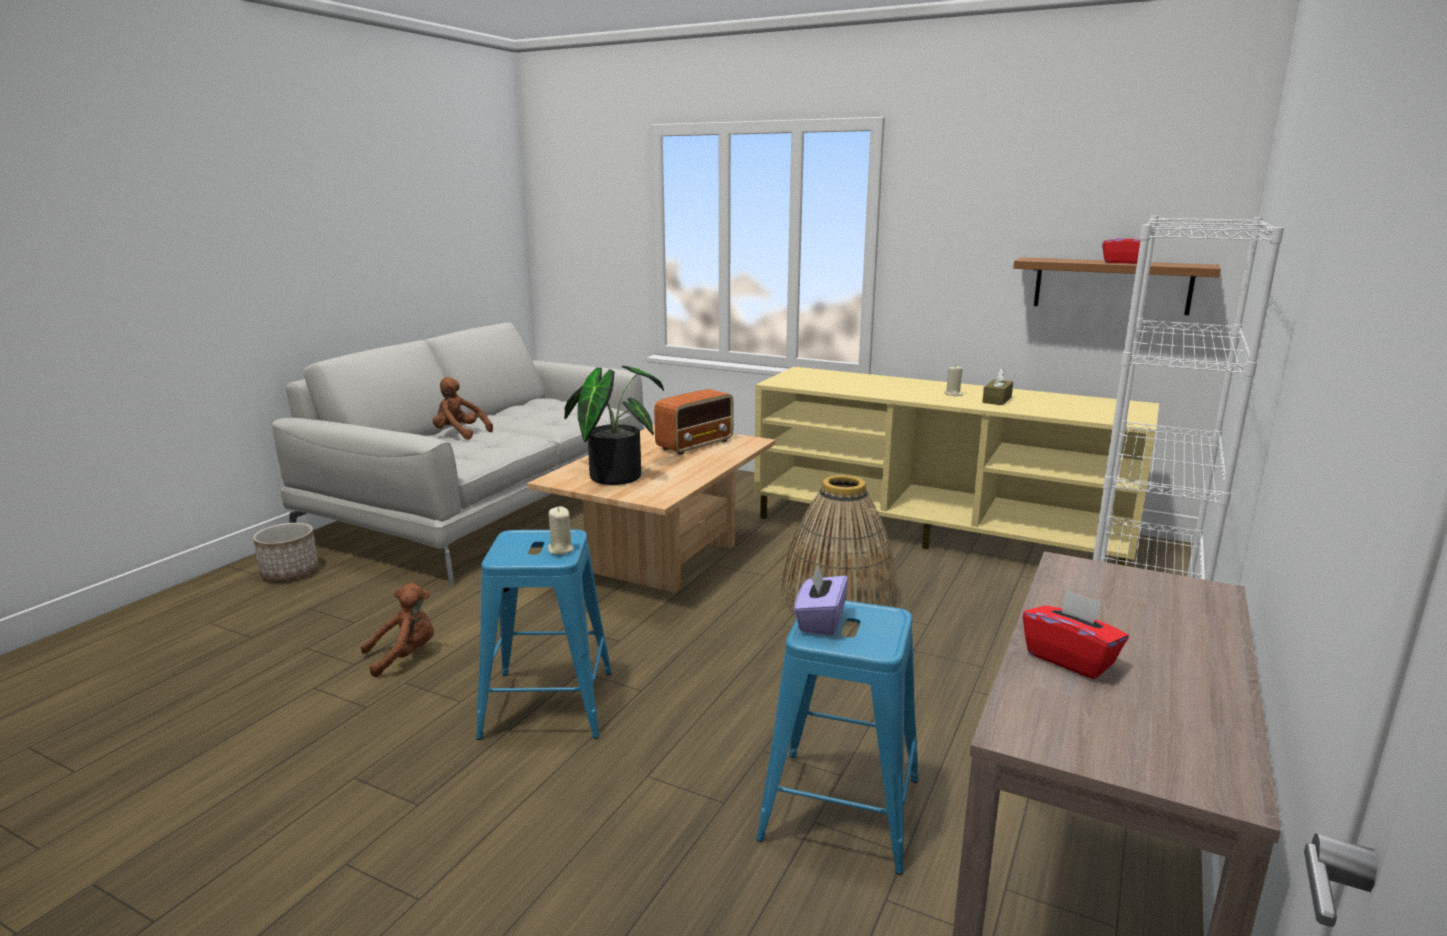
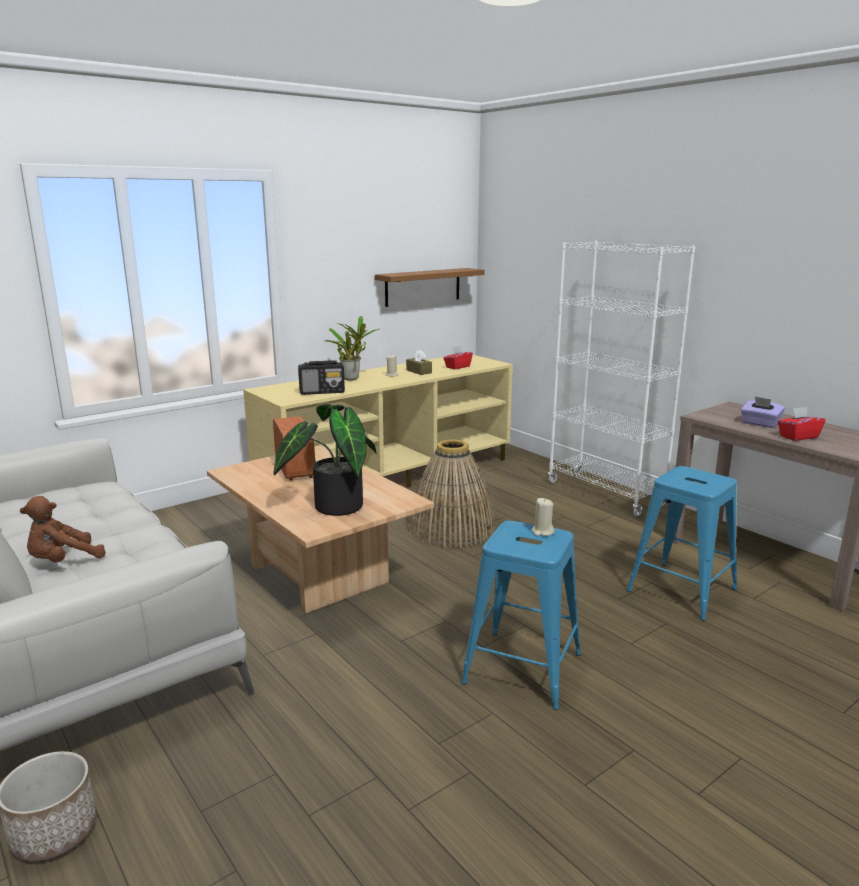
camera: 65 degrees left, 0 degrees up
brown plush toy [361,583,434,677] -> none
purple tissue box [794,566,848,636] -> purple tissue box moved to [741,396,785,428]
red tissue box [1102,230,1140,264] -> red tissue box moved to [443,346,473,369]
none -> radio [298,360,345,395]
none -> potted plant [325,316,379,381]

